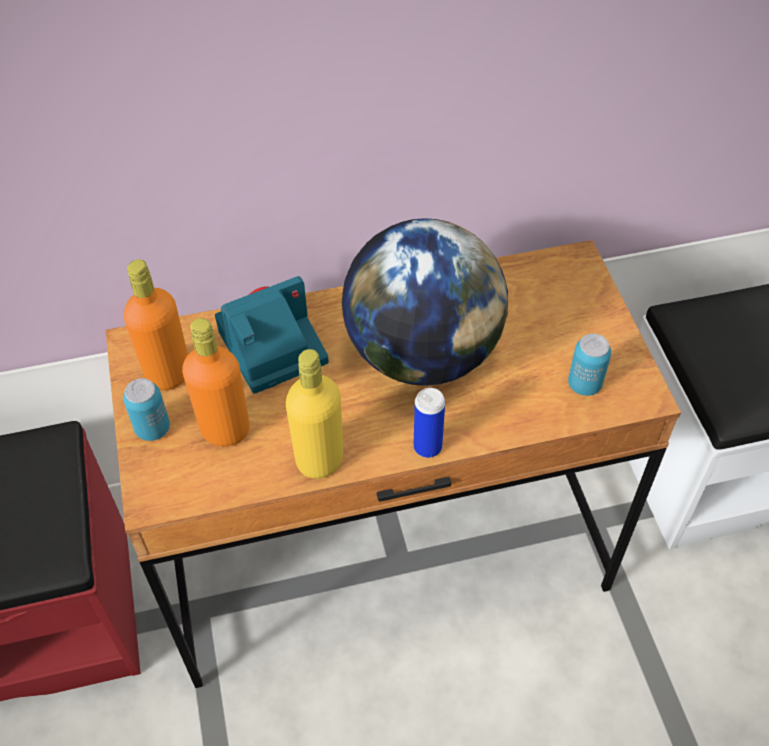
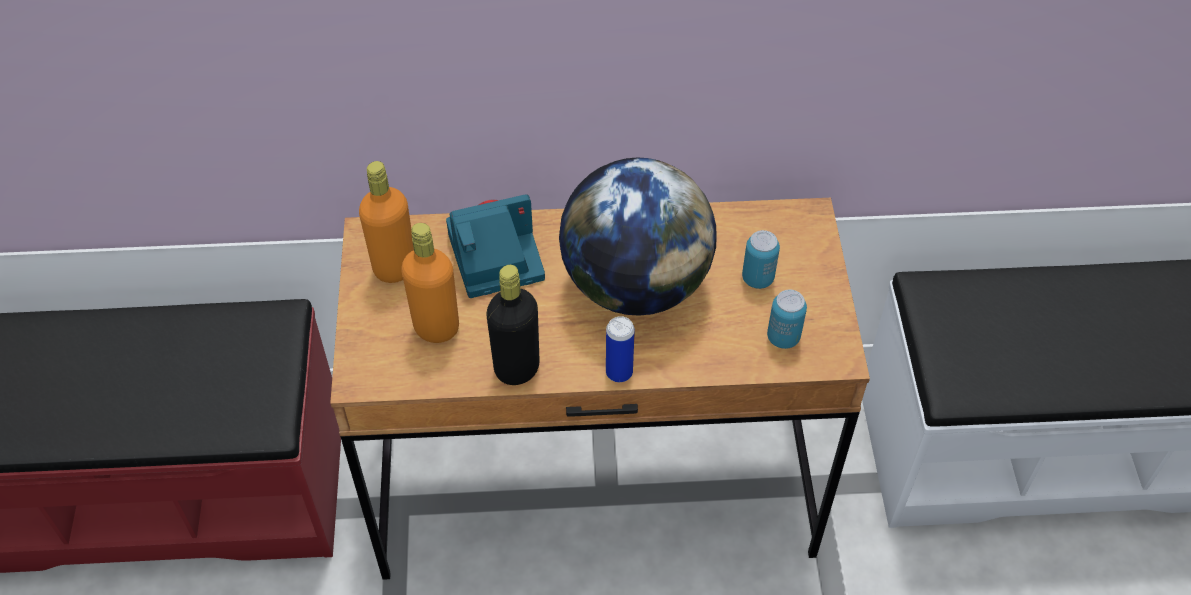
camera: 10 degrees right, 0 degrees up
can [123,378,170,441] -> can moved to [742,230,780,289]
yellow bottle [286,349,343,479] -> black bottle [486,265,540,385]

